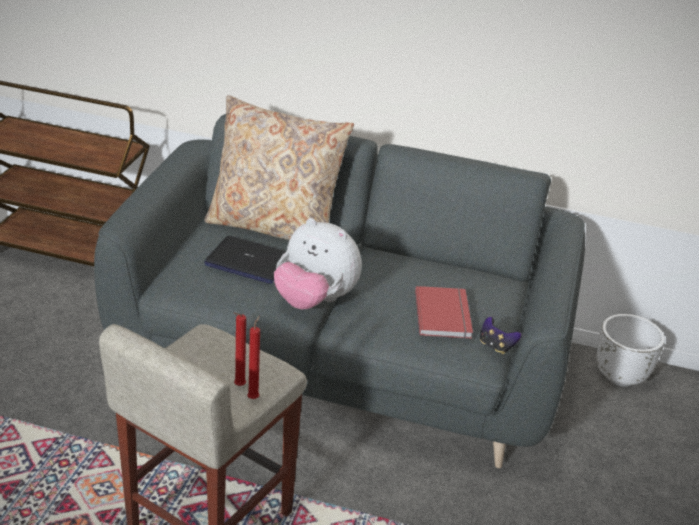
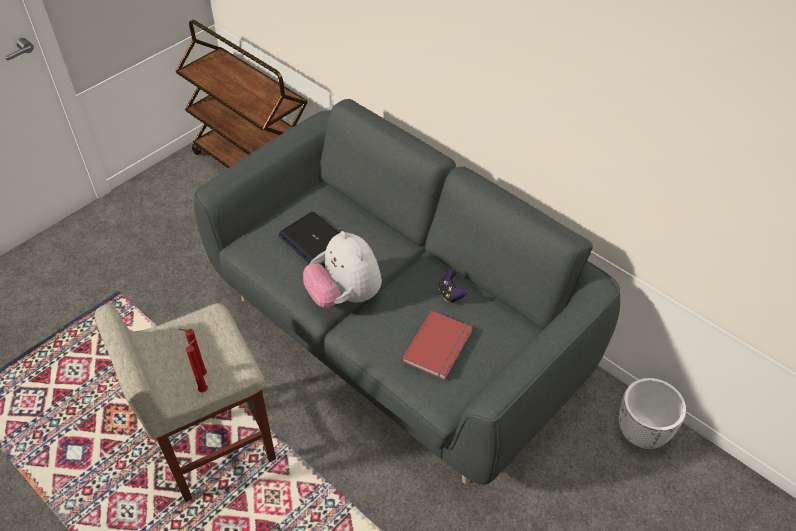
camera: 30 degrees right, 15 degrees up
beige pillow [204,95,354,240] -> none
game controller [480,317,522,354] -> game controller moved to [438,269,468,303]

